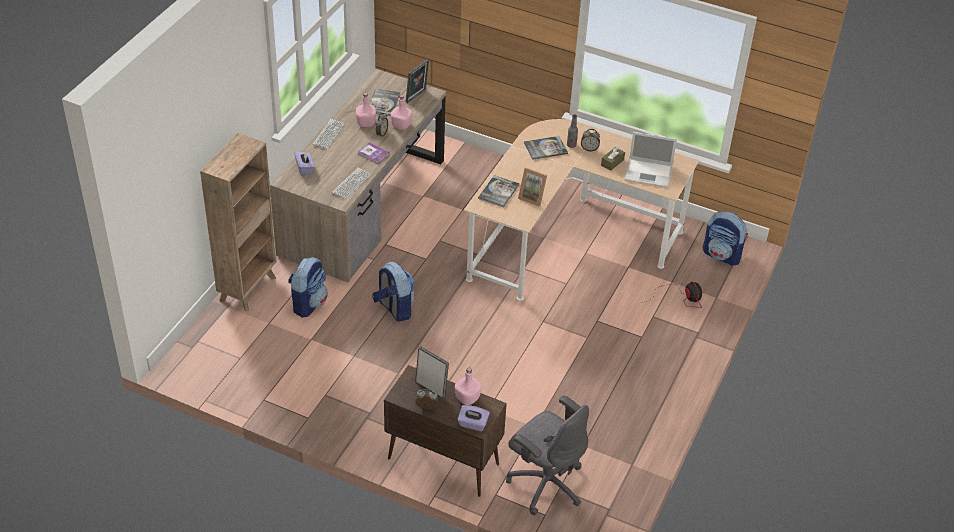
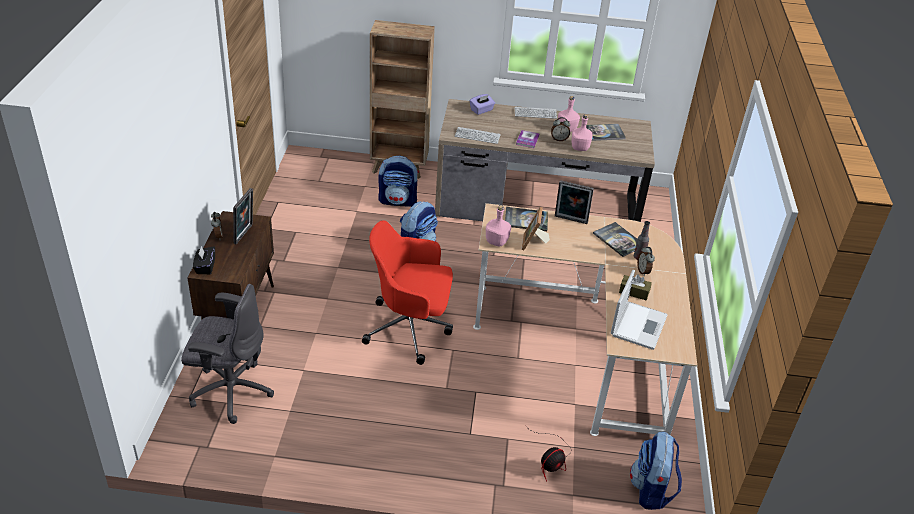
camera: 70 degrees right, 5 degrees down
picture frame [406,59,429,103] -> picture frame moved to [555,180,594,224]
pink bottle [455,368,482,405] -> pink bottle moved to [486,205,511,246]
purple tissue box [457,405,490,431] -> black tissue box [193,246,215,274]
grey office chair [506,396,589,515] -> grey office chair turned 105 degrees counterclockwise [181,284,274,424]
laptop [625,132,677,188] -> laptop turned 150 degrees counterclockwise [611,270,668,350]
none -> red office chair [362,220,453,365]

